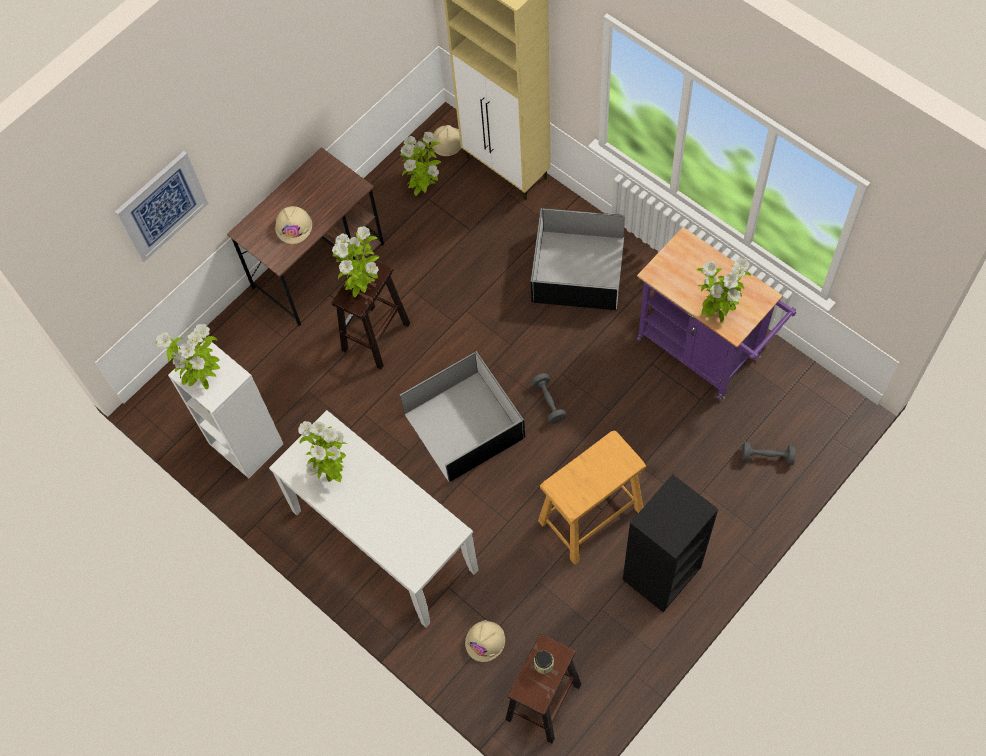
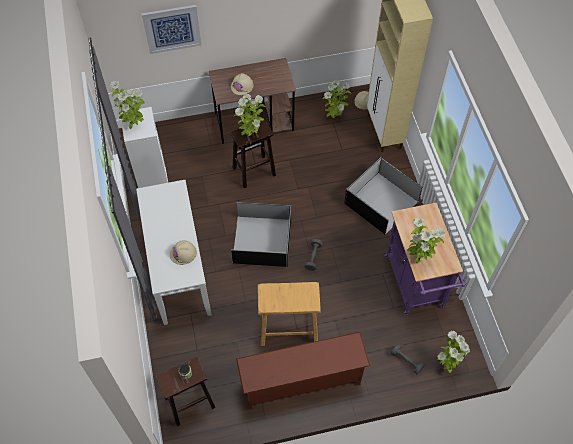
camera: 30 degrees right, 5 degrees down
potted plant [298,421,347,482] -> potted plant moved to [437,331,470,373]
beige hard hat [465,620,505,662] -> beige hard hat moved to [170,240,197,265]
black bookcase [623,474,718,612] -> brown shoe rack [236,332,370,410]

